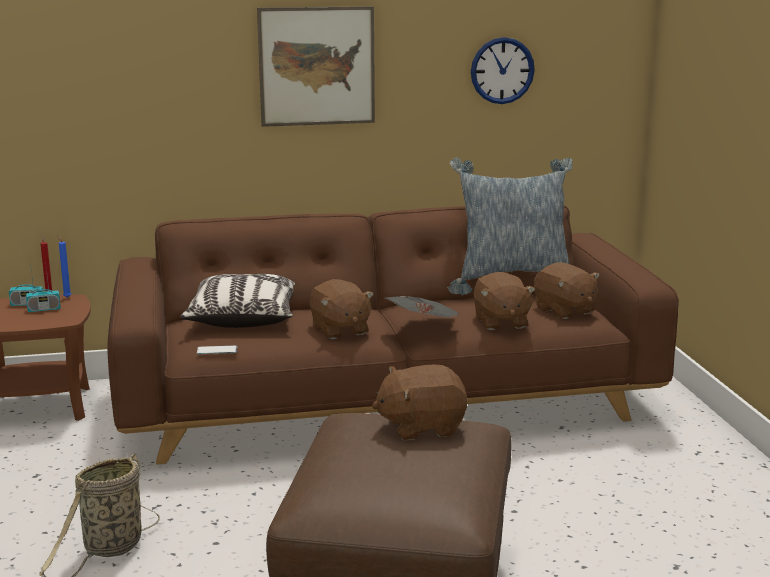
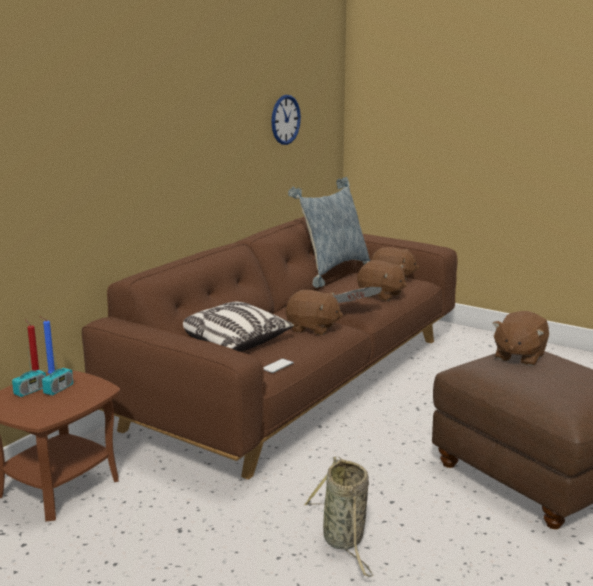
camera: 45 degrees left, 0 degrees up
picture [257,6,375,127] -> none

